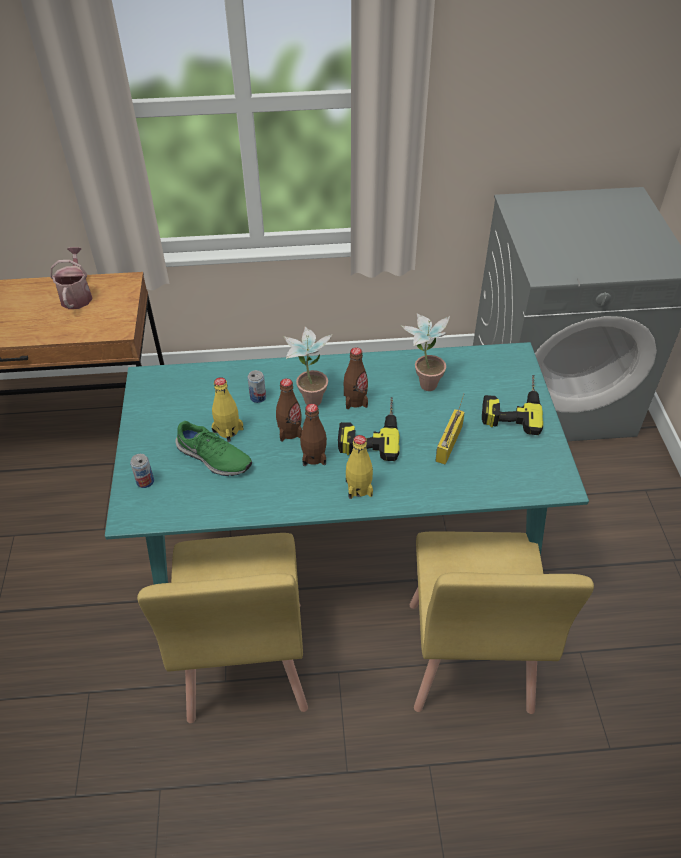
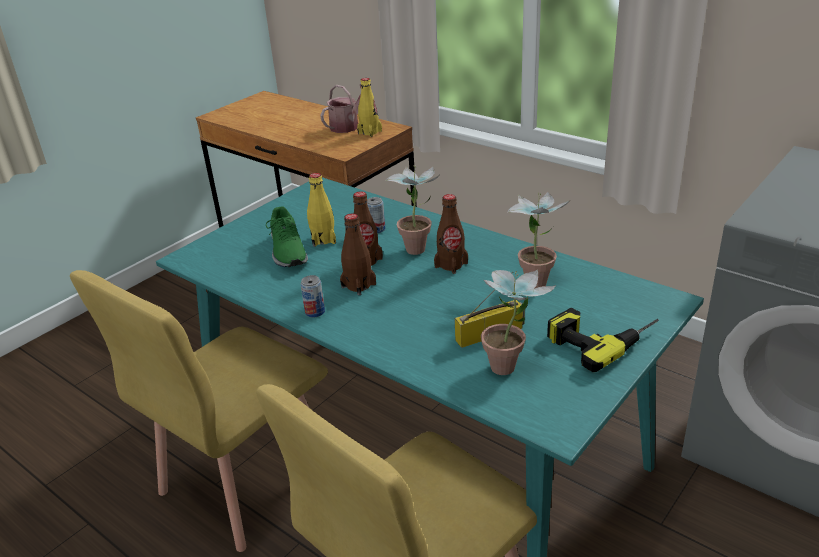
camera: 45 degrees right, 15 degrees down
can [130,454,154,488] -> can moved to [300,275,325,318]
power drill [338,397,400,461] -> none
yellow bottle [346,435,373,499] -> yellow bottle moved to [357,78,382,137]
none -> potted plant [481,270,556,375]

